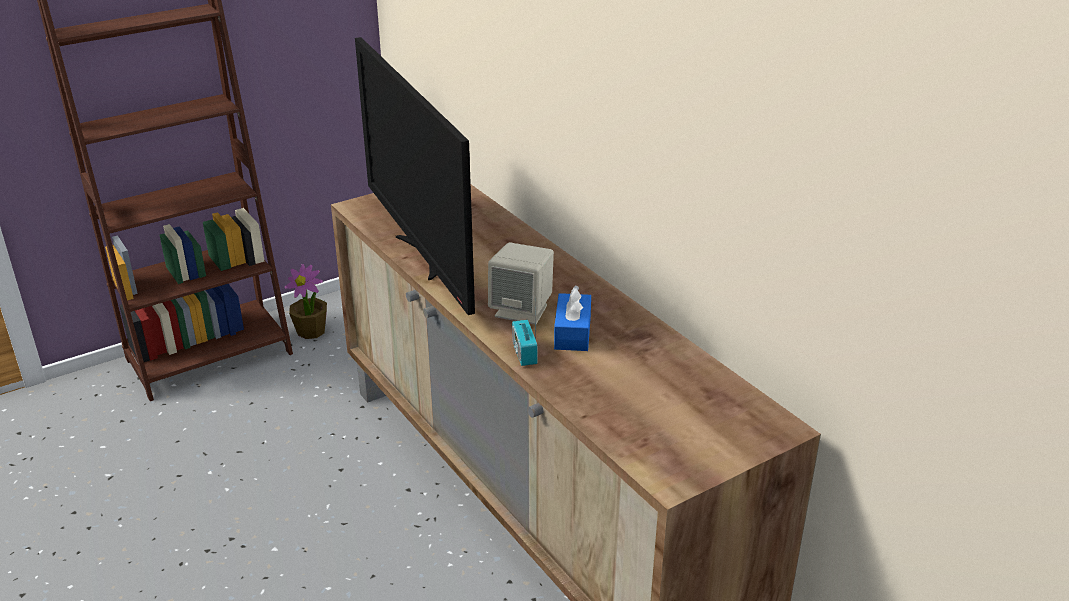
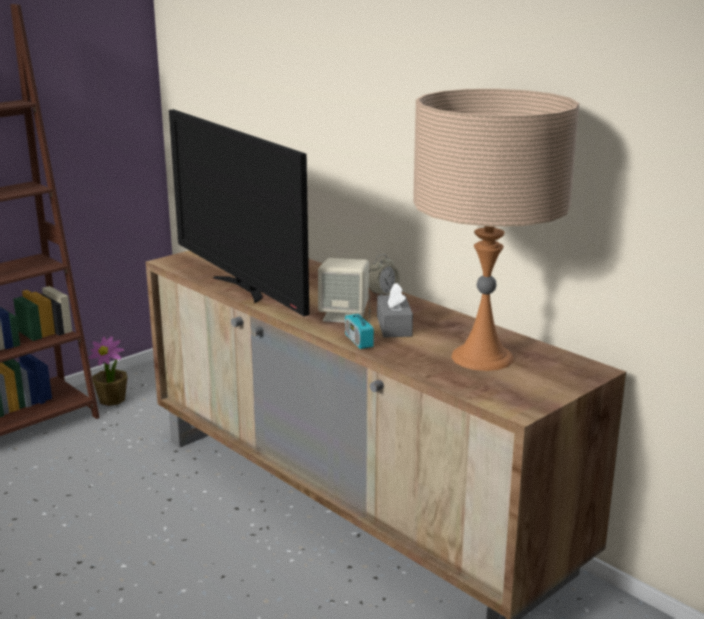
camera: 10 degrees left, 10 degrees down
blue tissue box [554,285,591,351] -> grey tissue box [377,283,413,338]
none -> alarm clock [369,254,400,295]
none -> beige table lamp [413,89,579,371]

